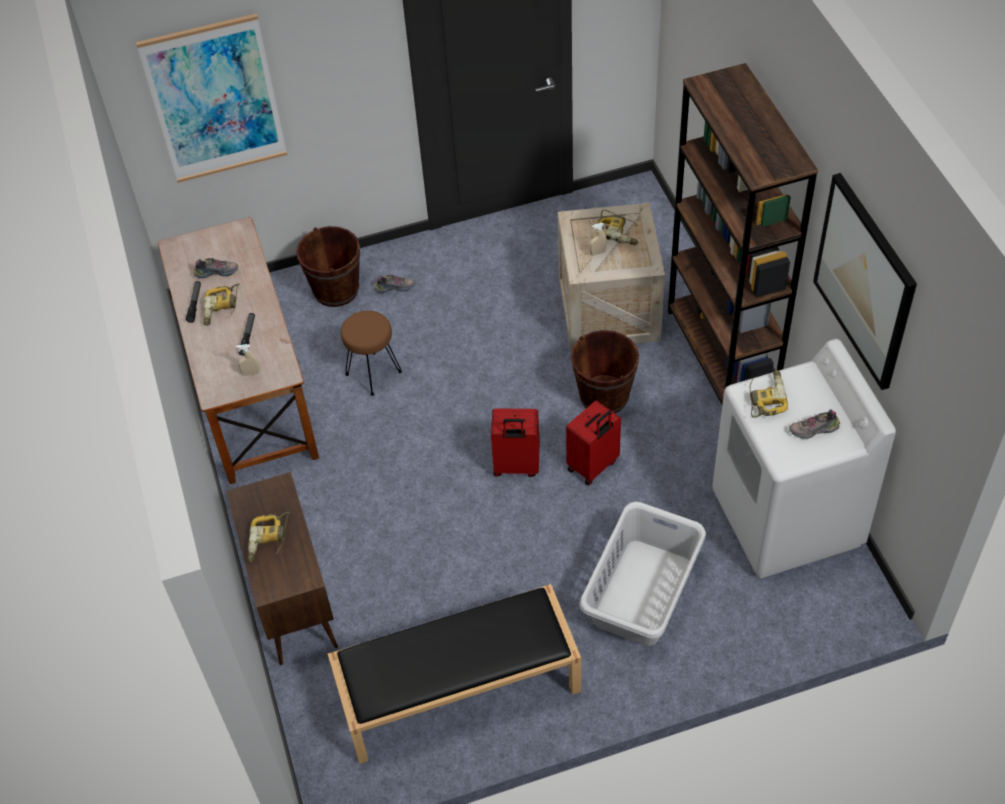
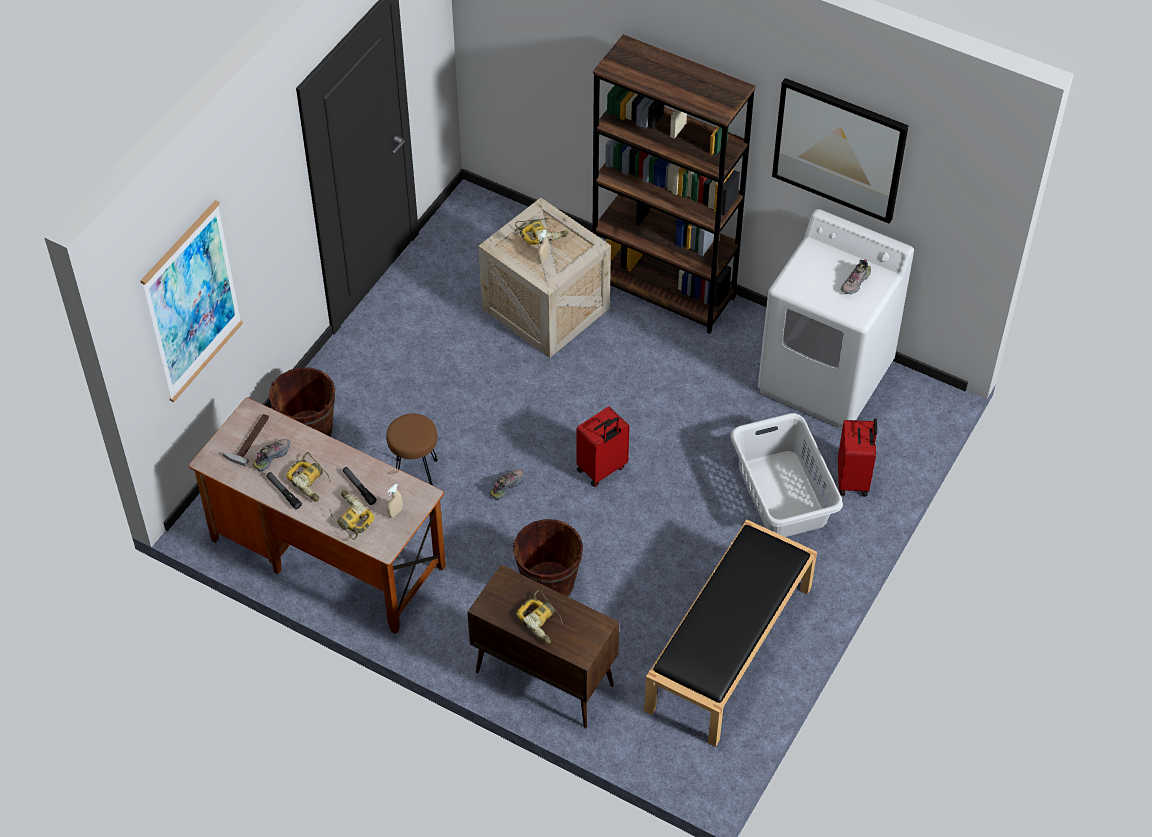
camera: 45 degrees left, 0 degrees up
shoe [375,275,415,293] -> shoe moved to [490,469,524,500]
red suitcase [566,400,621,486] -> red suitcase moved to [838,418,877,497]
brown bucket [571,330,639,413] -> brown bucket moved to [513,519,583,597]
power drill [750,370,788,418] -> power drill moved to [329,491,375,540]
none -> hammer [223,414,269,467]

